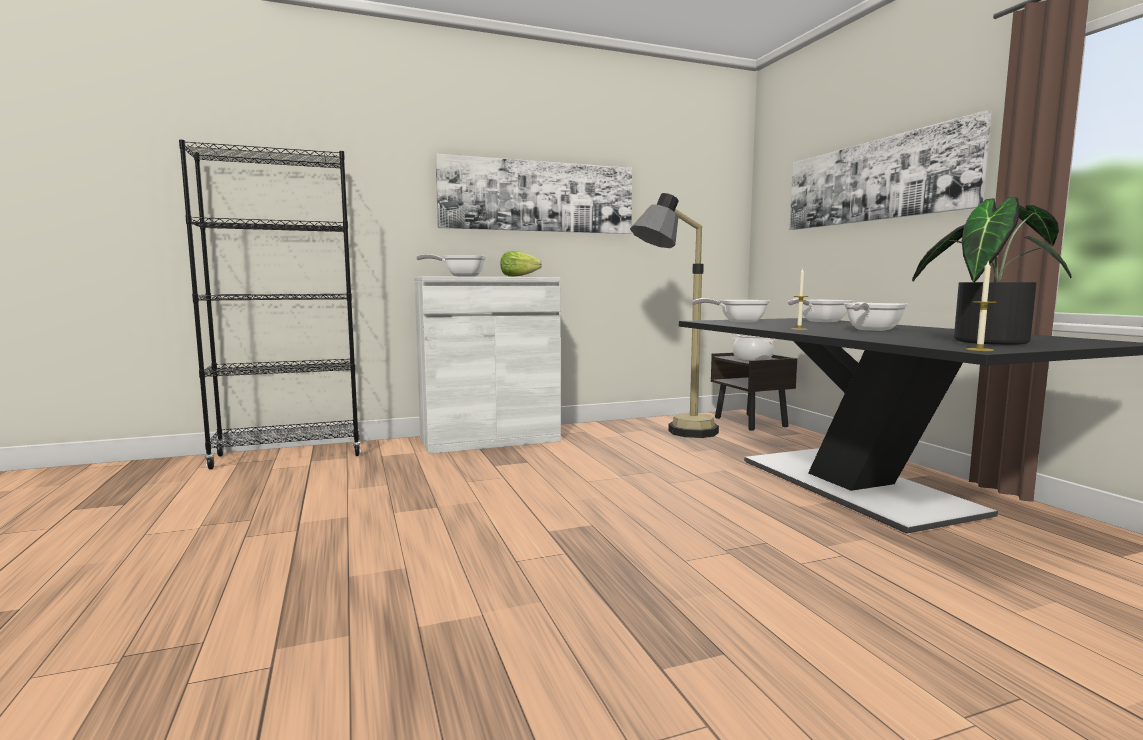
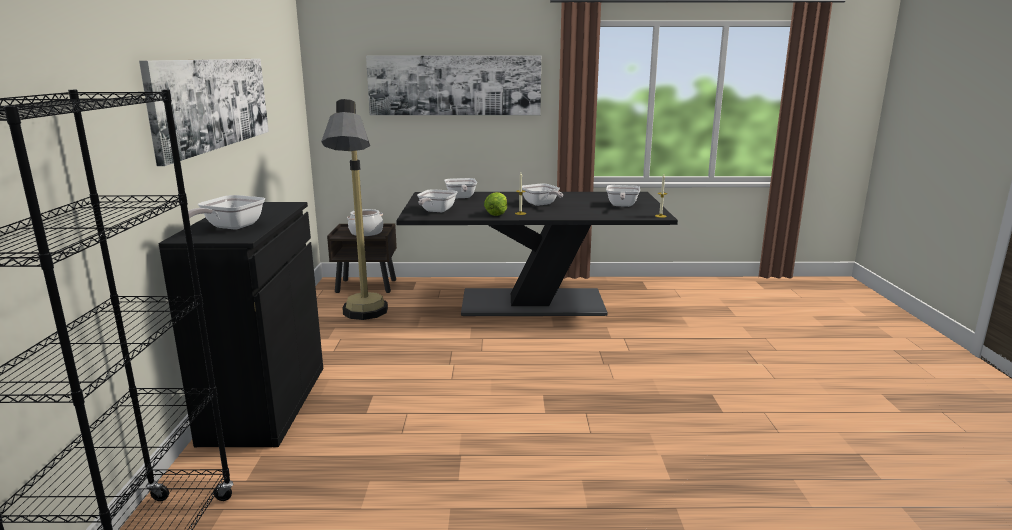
camera: 70 degrees left, 10 degrees up
white cabinet [415,276,561,454] -> black cabinet [159,202,323,447]
lettuce [500,251,542,277] -> lettuce moved to [484,192,507,216]
potted plant [912,197,1071,345] -> frying pan [606,185,640,207]

